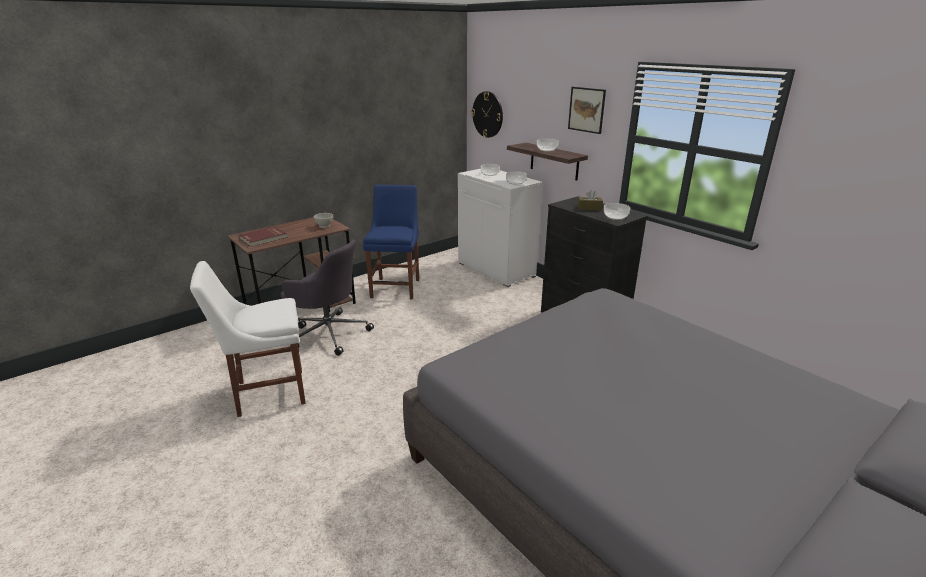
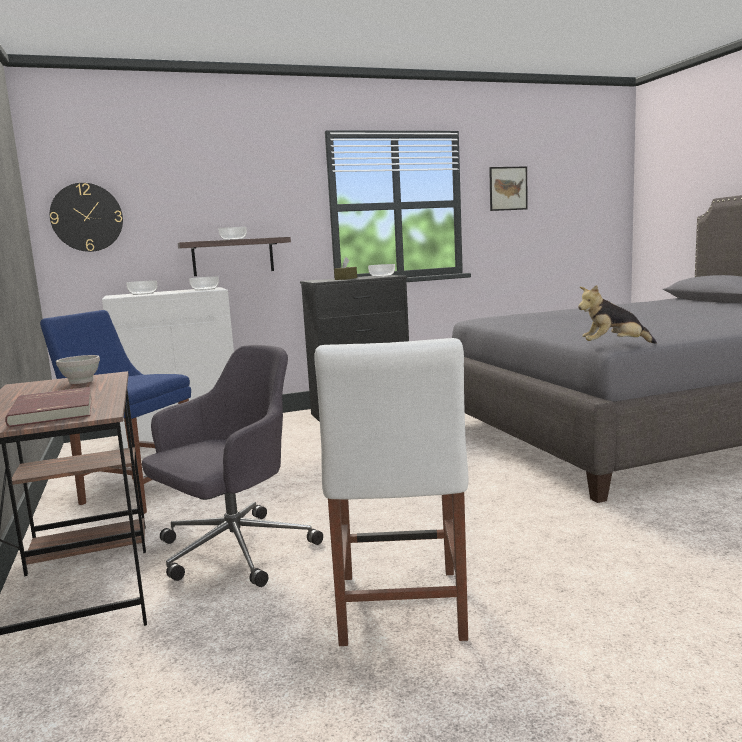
camera: 70 degrees left, 15 degrees down
picture [568,87,606,134] -> picture moved to [489,166,528,211]
none -> plush toy [578,285,657,344]

